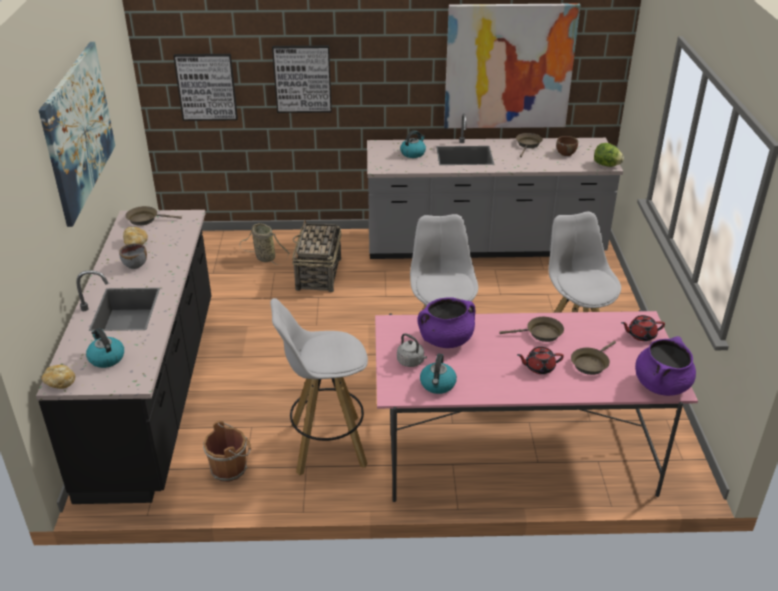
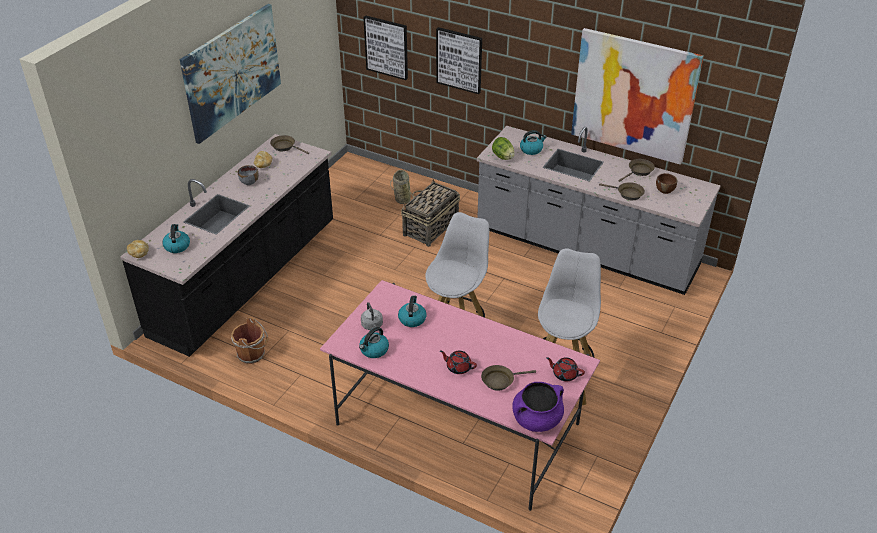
camera: 30 degrees right, 5 degrees up
white stool [270,298,368,476] -> none
purple cooking pot [417,297,475,348] -> kettle [398,295,426,327]
brown frying pan [499,317,564,342] -> brown frying pan moved to [599,182,645,200]
lettuce [594,143,624,167] -> lettuce moved to [492,137,515,160]

